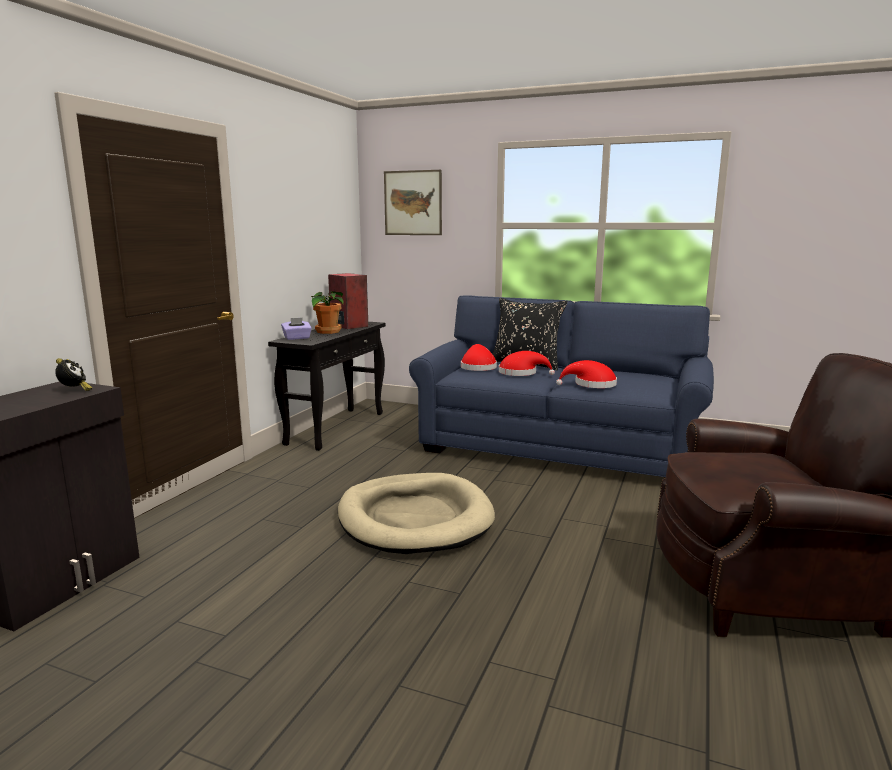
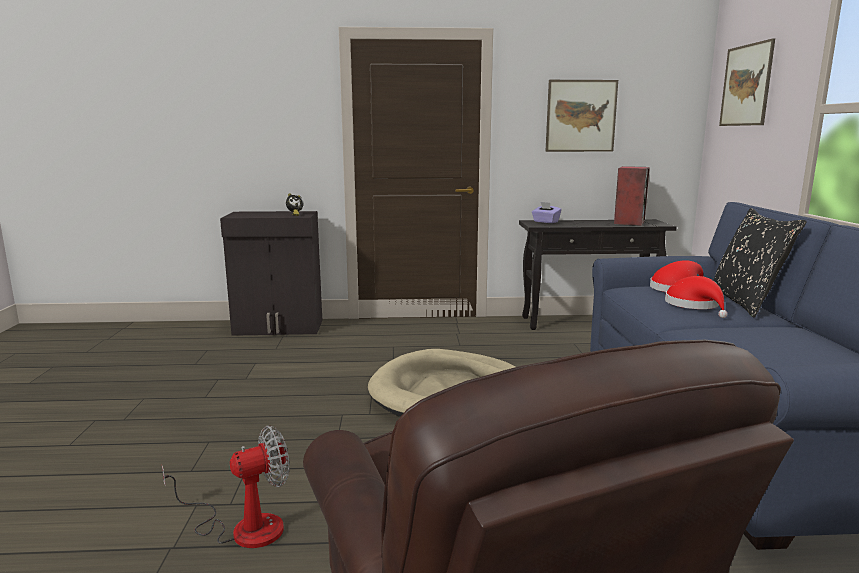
camera: 65 degrees right, 0 degrees up
potted plant [311,291,344,334] -> none
red hat [556,360,617,388] -> none
none -> fan [162,426,290,548]
none -> picture [545,80,618,152]

